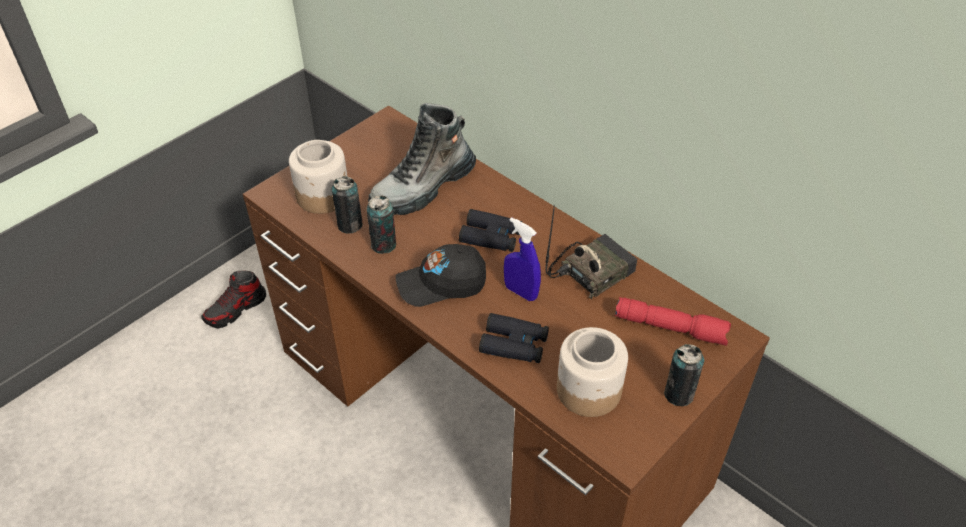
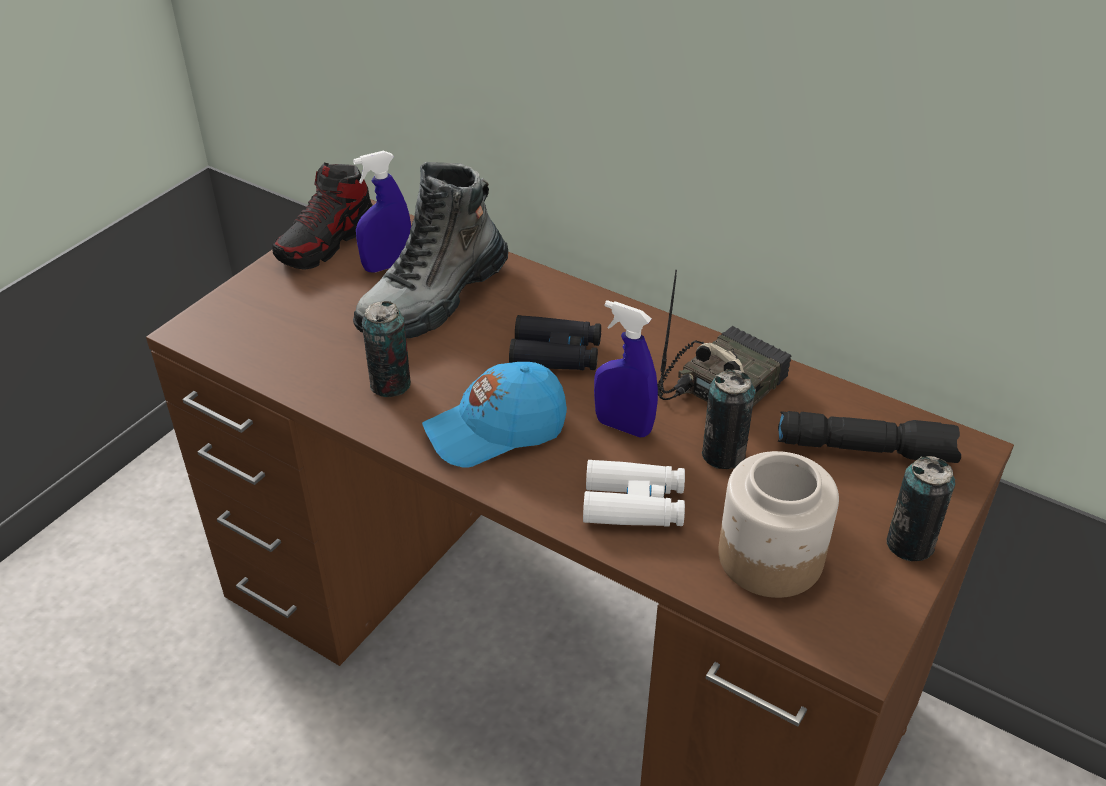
camera: 10 degrees left, 5 degrees down
shoe [202,270,266,328] -> shoe moved to [272,163,373,270]
jar [289,140,347,214] -> none
can [332,176,362,234] -> can moved to [702,369,756,469]
black cap [396,244,486,307] -> blue cap [422,362,567,468]
black binoculars [479,313,549,363] -> white binoculars [583,460,685,527]
red flashlight [615,297,731,346] -> black flashlight [778,411,961,463]
none -> blue spray bottle [353,151,411,272]

